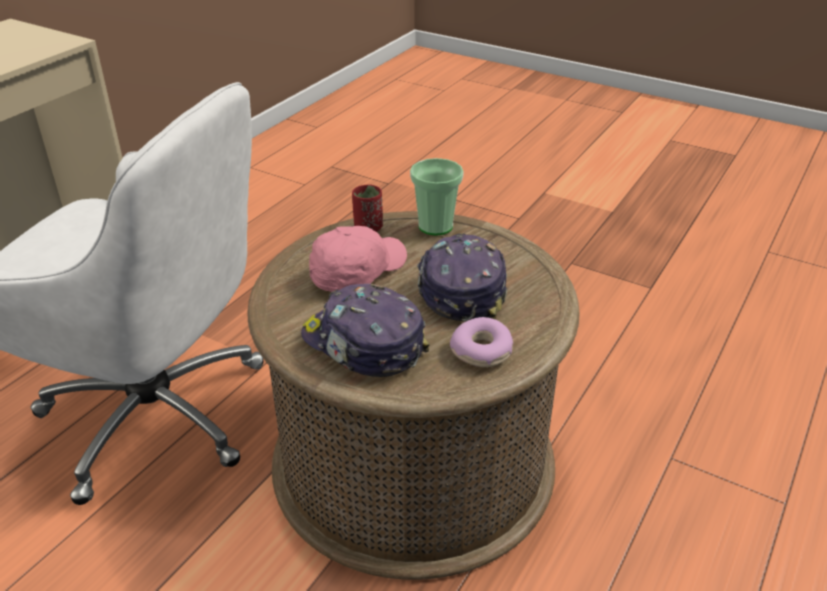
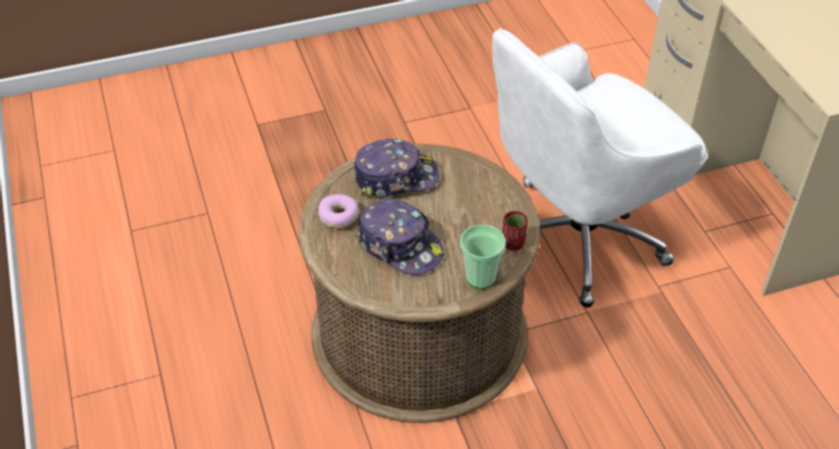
camera: 130 degrees right, 10 degrees up
pink cap [309,226,407,292] -> none

